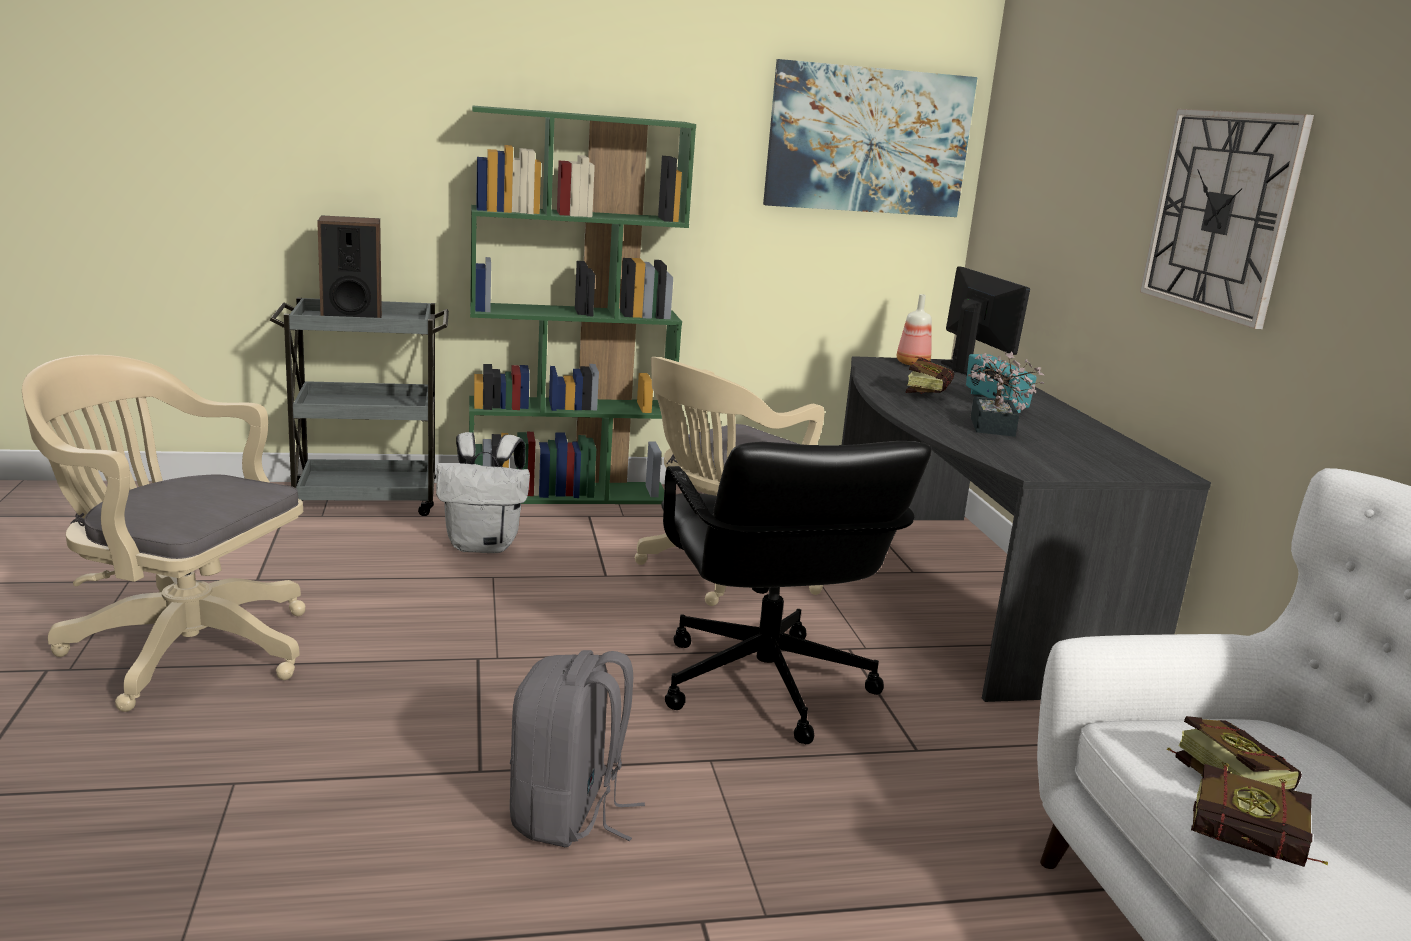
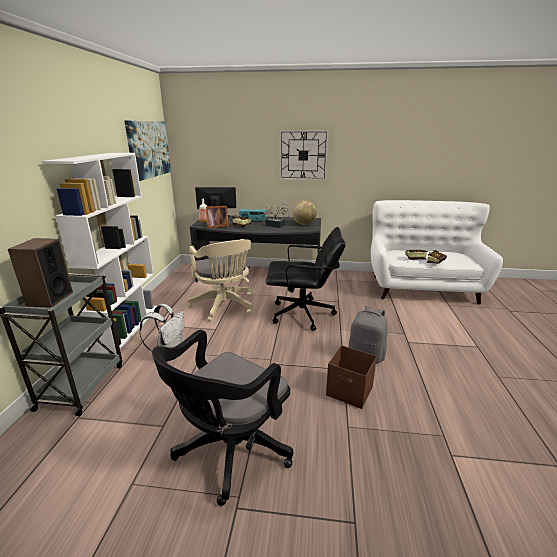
camera: 70 degrees left, 5 degrees up
beige office chair [22,355,306,712] -> black office chair [152,330,293,506]
green bookcase [469,105,696,504] -> white bookcase [41,153,157,354]
none -> picture frame [206,206,229,228]
none -> globe [292,200,317,225]
none -> brown storage box [326,345,377,409]

